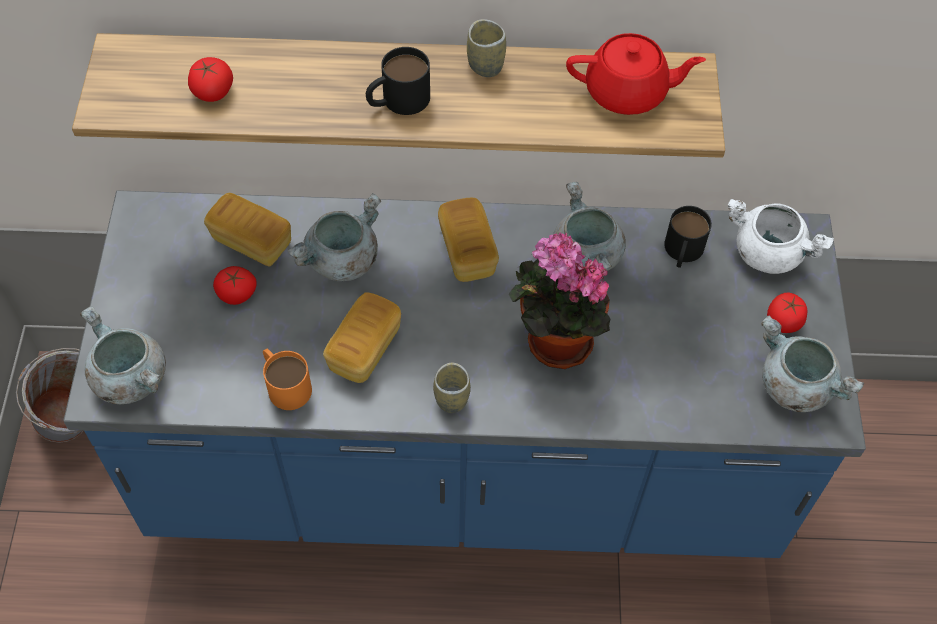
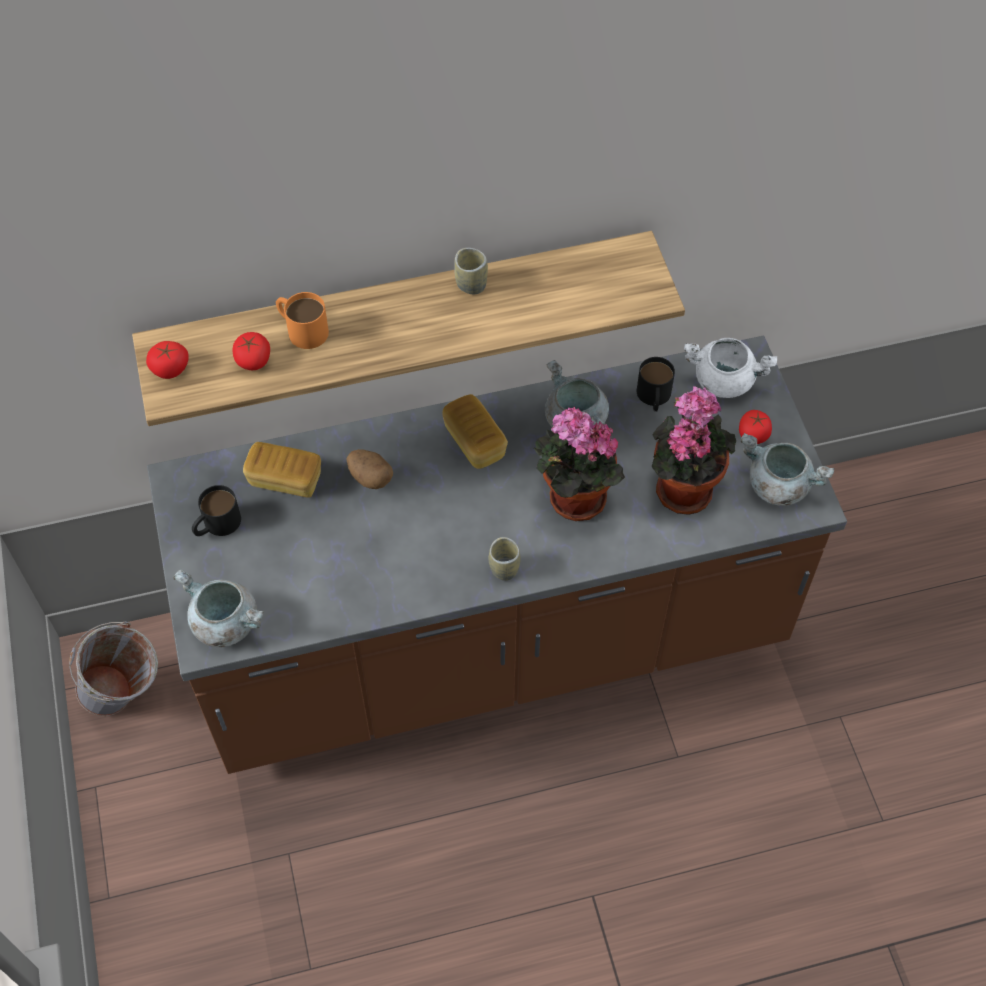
camera: 15 degrees left, 0 degrees up
blue counter [63,190,866,558] -> brown counter [147,336,847,774]
tomato [213,266,256,305] -> tomato moved to [146,341,189,379]
orange mug [263,349,312,410] -> orange mug moved to [276,292,329,349]
grey cooking pot [287,193,381,281] -> potato [347,449,393,489]
bread [323,292,401,383] -> none
black mug [366,47,430,115] -> black mug moved to [192,485,241,536]
red teapot [566,33,706,115] -> none
none -> potted plant [652,386,736,515]

